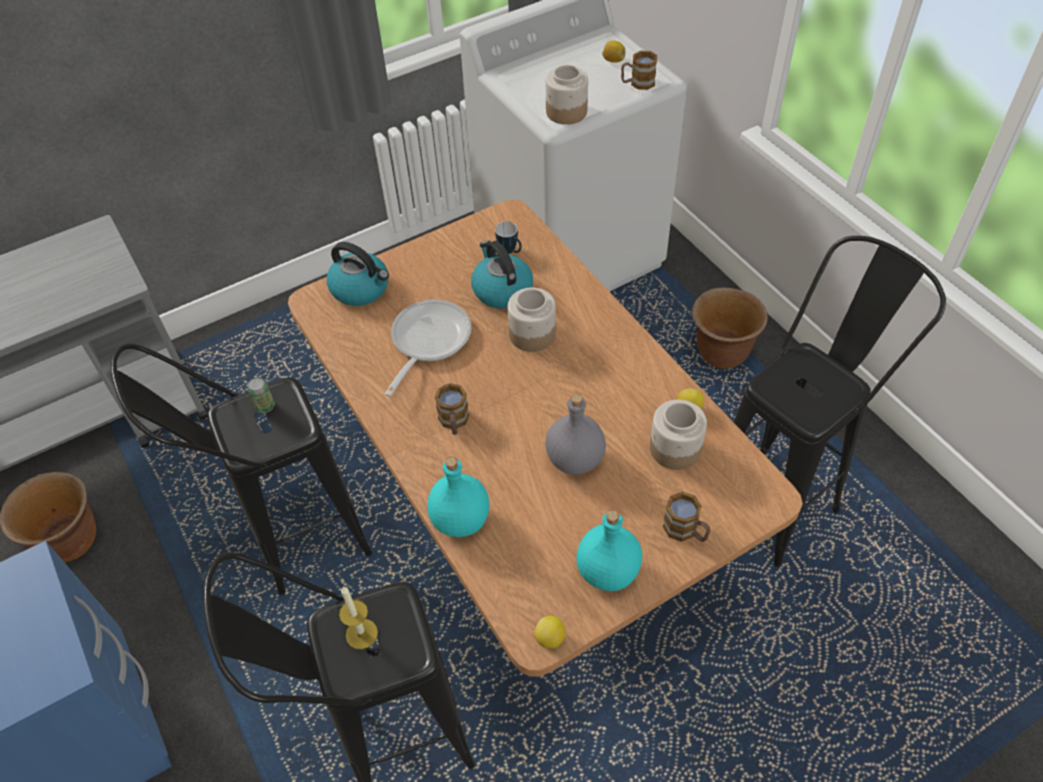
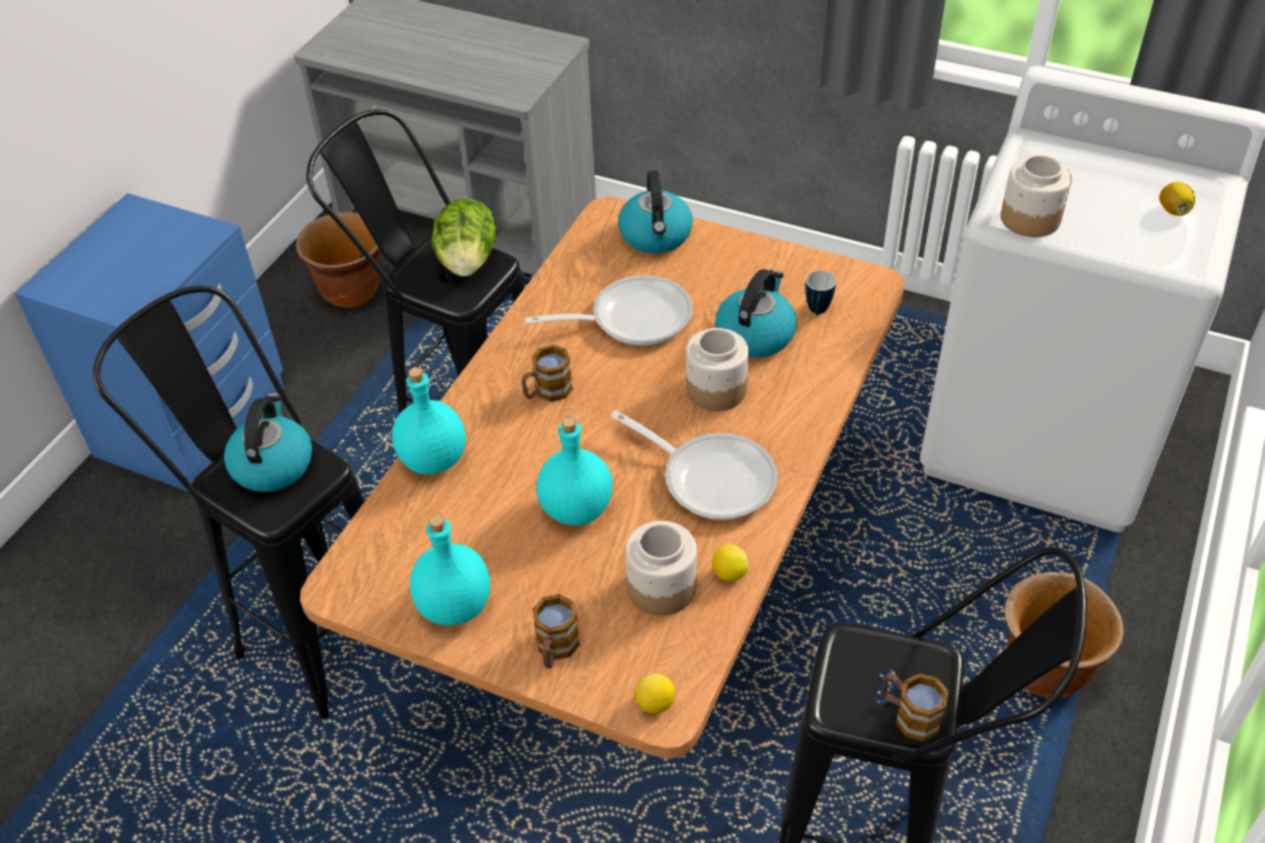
camera: 55 degrees right, 5 degrees down
can [247,377,275,413] -> lettuce [431,198,497,277]
candle [339,587,378,649] -> kettle [224,393,312,492]
lemon [534,616,565,649] -> lemon moved to [635,674,675,713]
grey bottle [545,394,606,475] -> turquoise bottle [537,417,613,526]
mug [621,51,657,90] -> mug moved to [882,673,949,742]
none -> frying pan [611,411,778,520]

